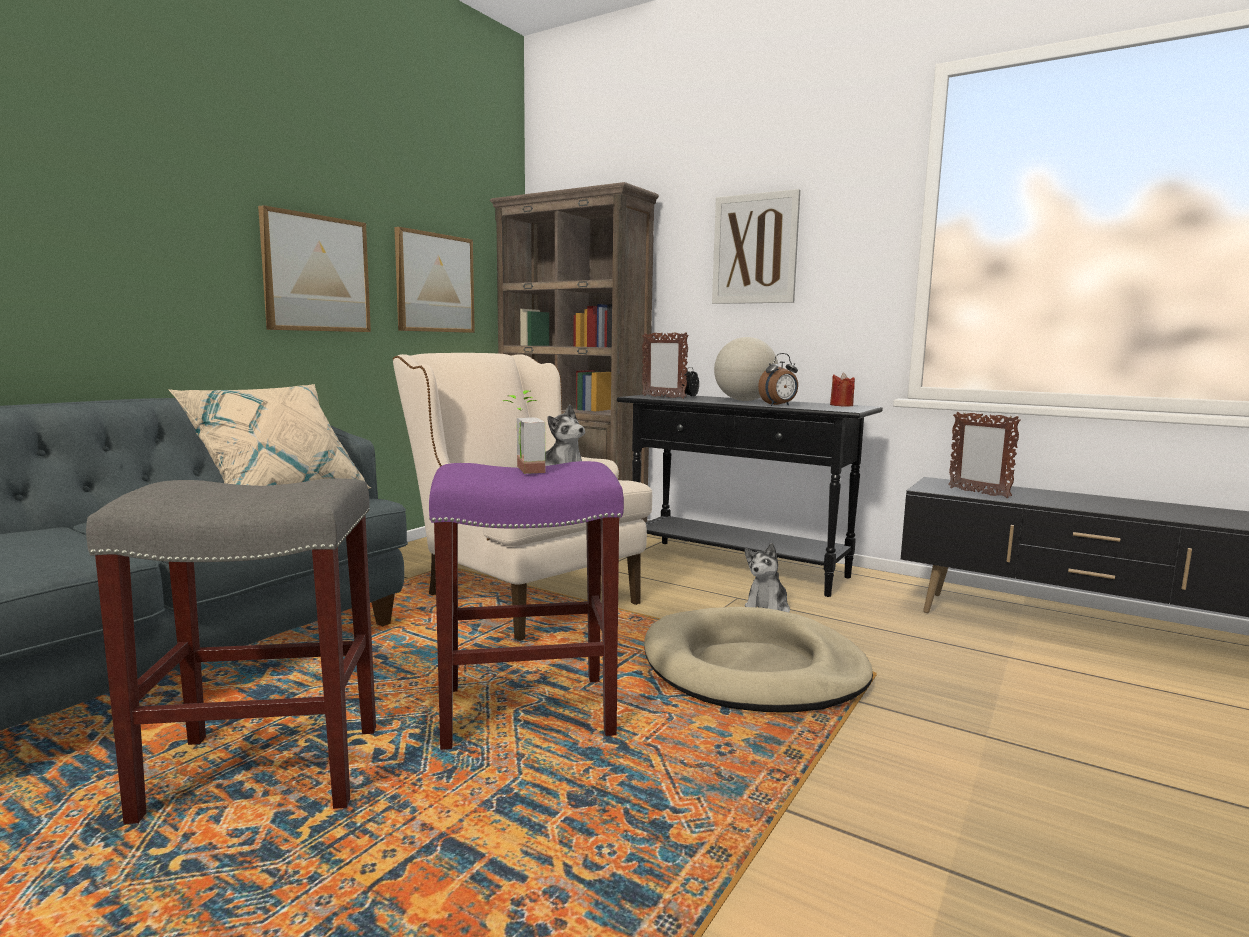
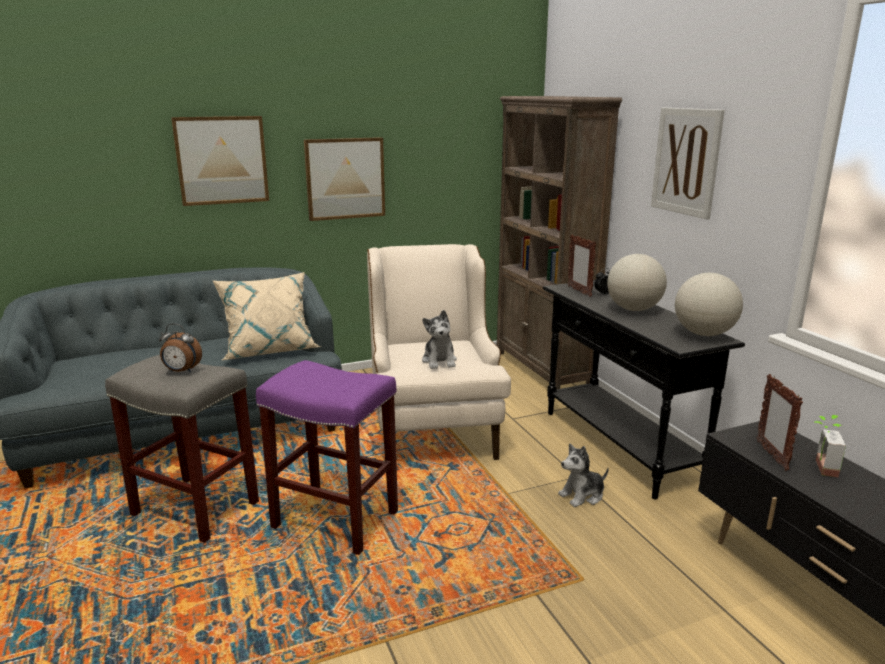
camera: 35 degrees right, 10 degrees up
picture [394,227,475,333] -> picture moved to [171,116,269,206]
potted plant [503,390,545,474] -> potted plant moved to [815,415,846,478]
beige dog bed [644,607,873,713] -> none
alarm clock [758,353,798,406] -> alarm clock moved to [159,324,202,373]
red candle [830,372,855,407] -> globe [675,273,743,336]

